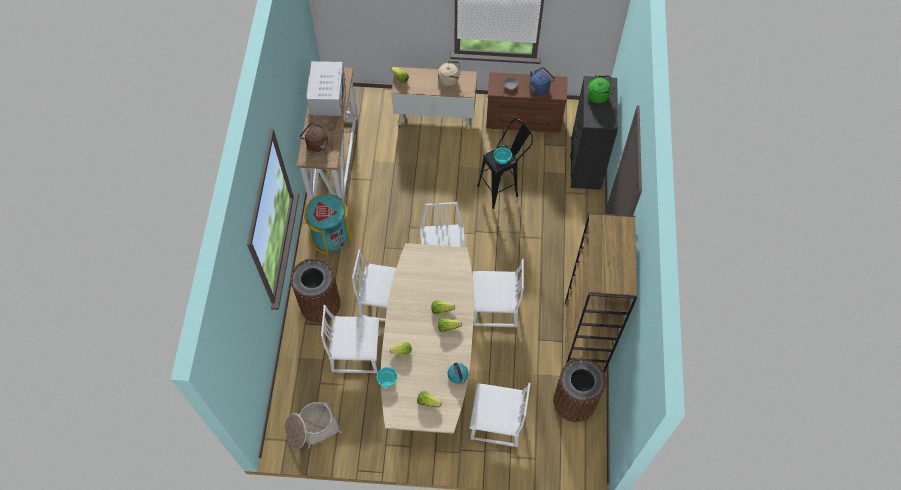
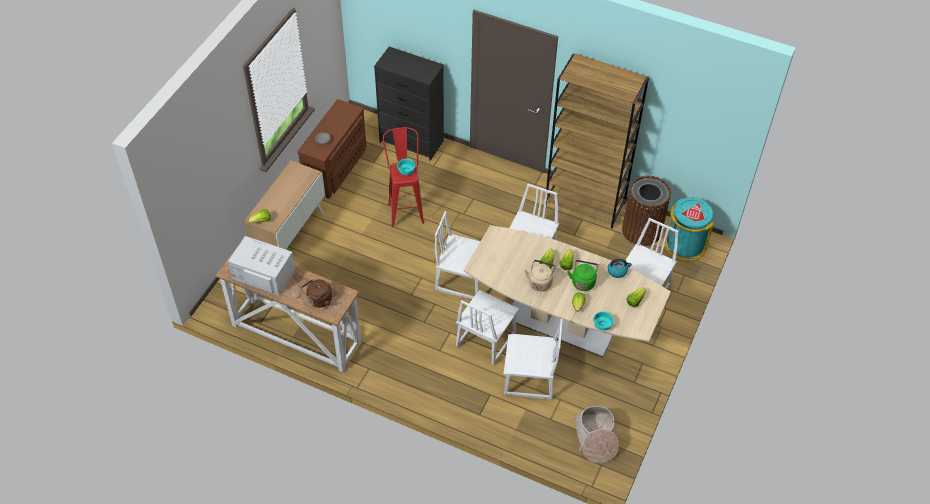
camera: 70 degrees left, 10 degrees down
brown trash can [290,258,341,323] -> none
turquoise trash can [304,194,352,255] -> turquoise trash can moved to [664,197,714,262]
white chair [321,305,380,373] -> white chair turned 105 degrees counterclockwise [504,319,563,399]
beige kettle [438,60,460,87] -> beige kettle moved to [524,260,556,291]
black stool [477,119,533,209] -> red stool [383,127,424,227]
blue kettle [529,67,555,95] -> none
green kettle [587,75,614,103] -> green kettle moved to [568,260,598,291]

